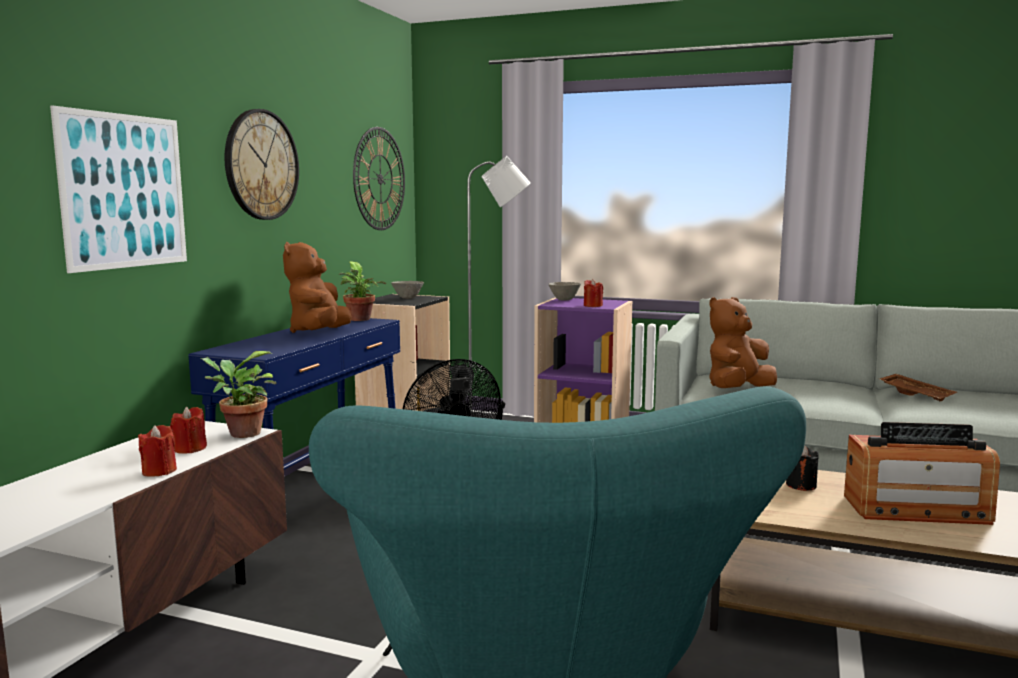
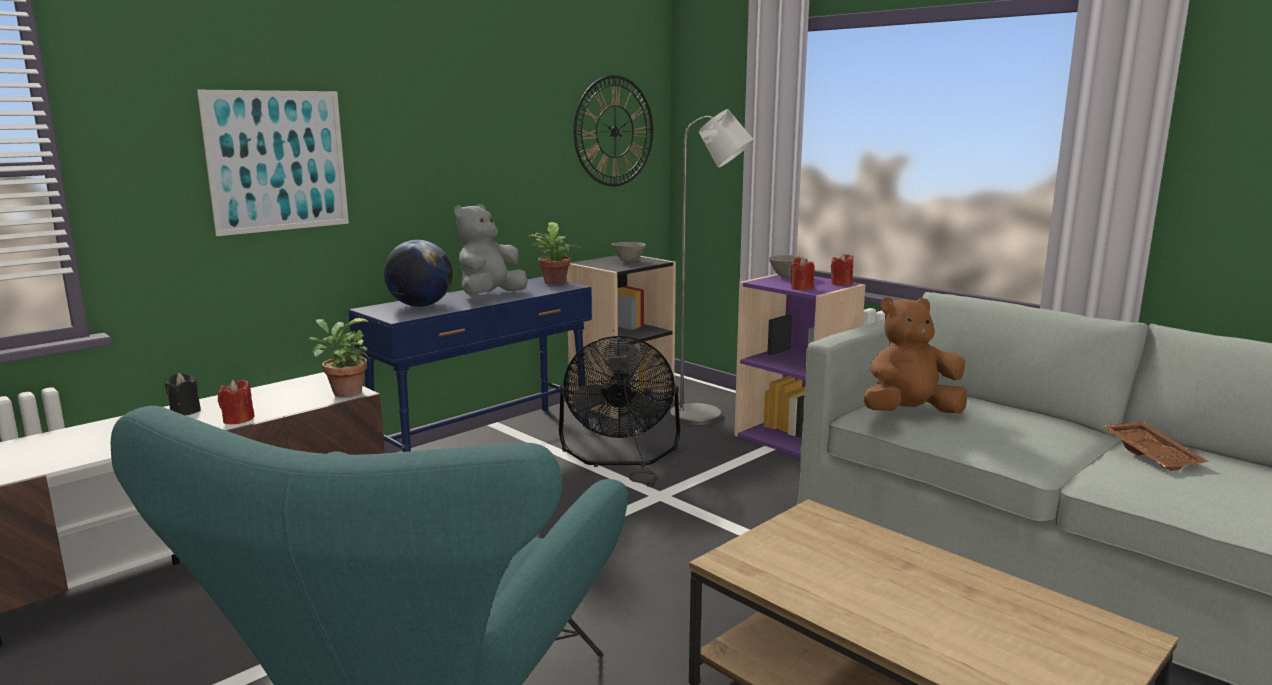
camera: 25 degrees right, 5 degrees up
red candle [170,407,207,454] -> red candle moved to [831,253,853,286]
wall clock [224,109,299,220] -> none
brown plush toy [283,242,352,333] -> grey plush toy [454,204,527,295]
black candle [786,445,819,491] -> black candle moved to [165,373,201,416]
radio [844,422,1000,525] -> none
none -> globe [384,240,453,307]

